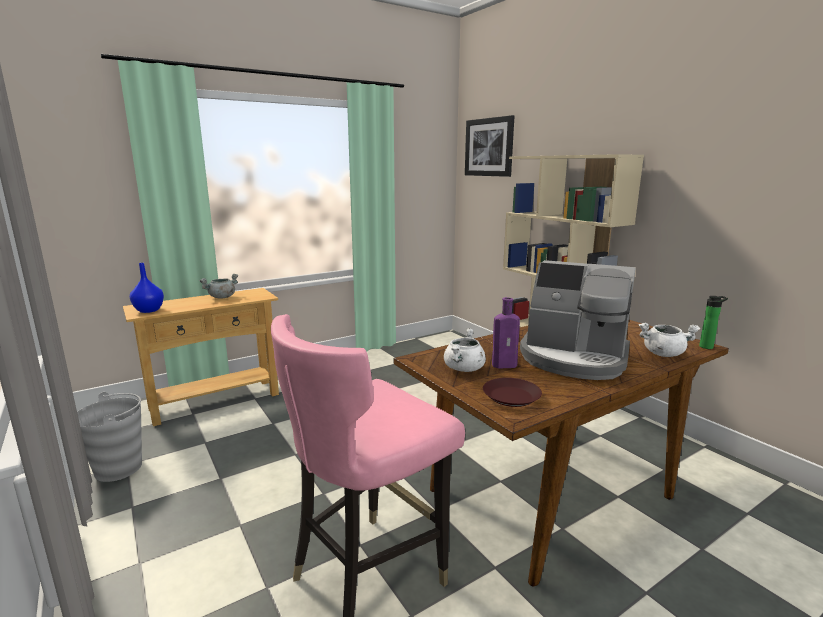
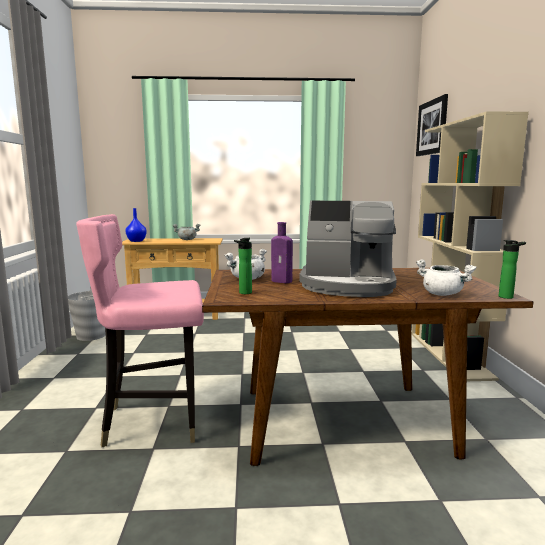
camera: 30 degrees right, 5 degrees down
brown plate [483,378,542,407] -> bottle [234,238,252,294]
coffee machine [520,260,636,380] -> coffee machine turned 45 degrees counterclockwise [299,201,396,297]

